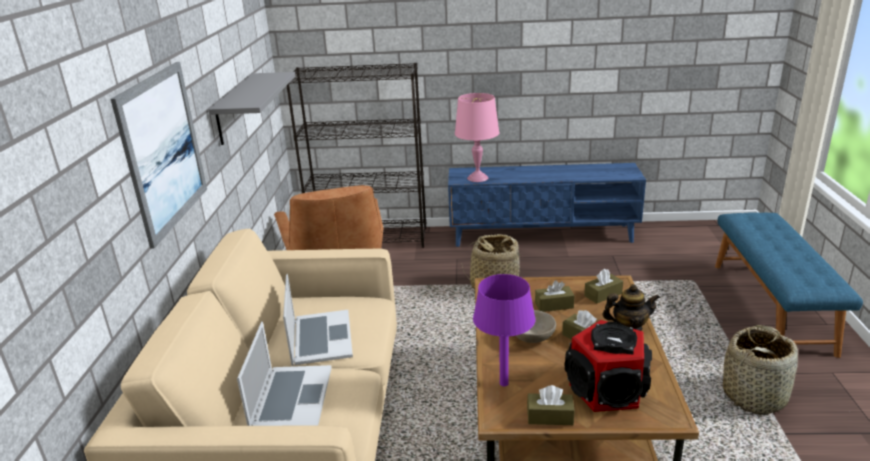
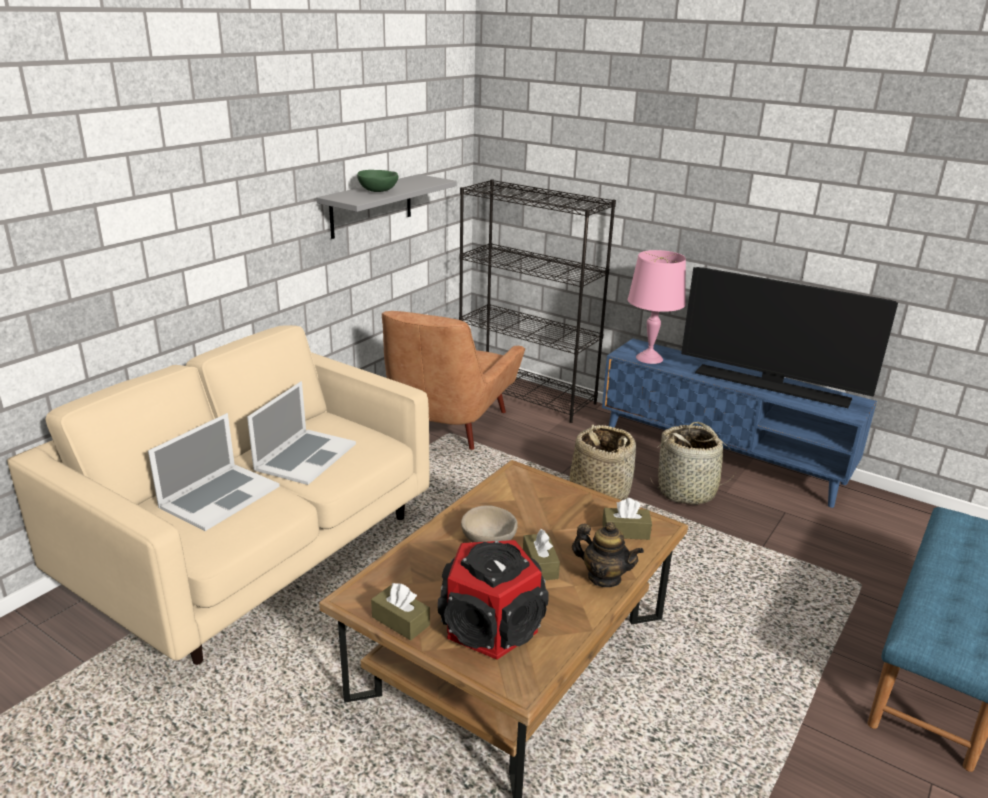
camera: 30 degrees right, 0 degrees up
picture [111,62,207,249] -> none
purple table lamp [473,274,535,386] -> none
brown tissue box [535,280,575,312] -> none
basket [723,325,798,415] -> basket moved to [651,422,735,505]
none -> green bowl [357,170,398,192]
none -> television [681,267,898,408]

